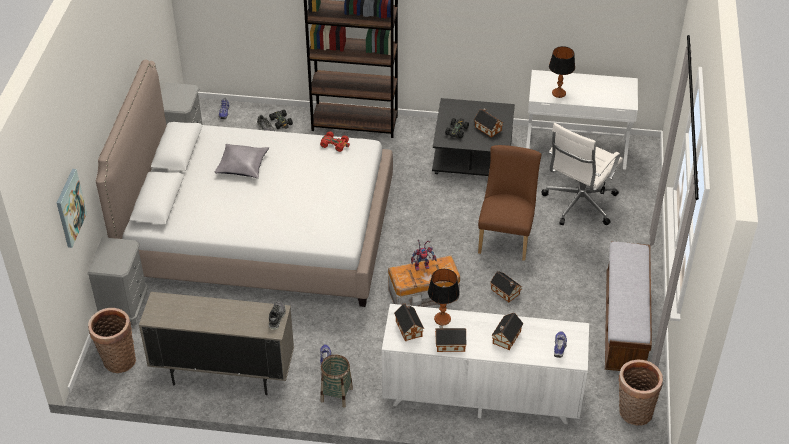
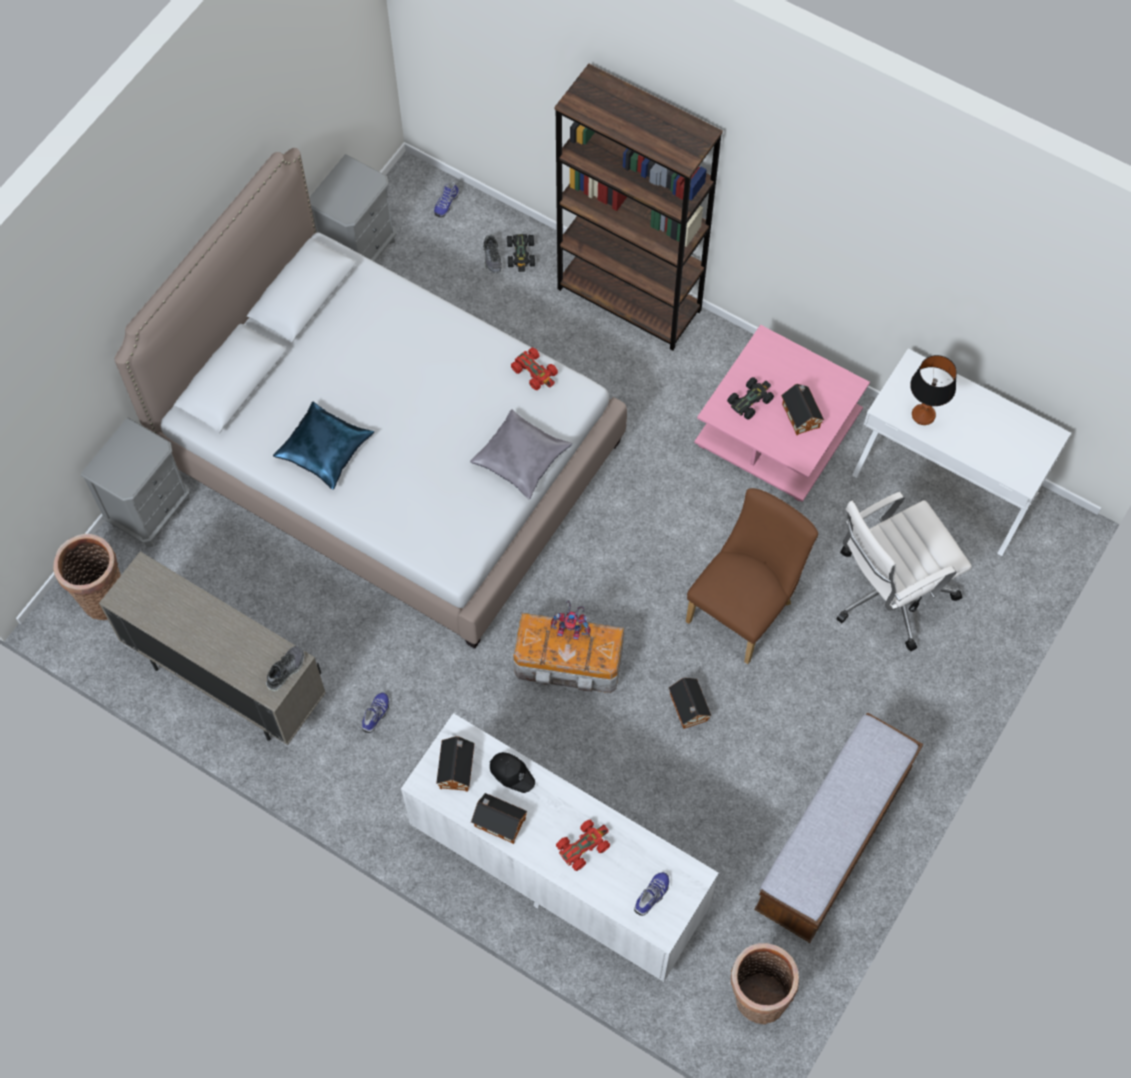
camera: 25 degrees right, 20 degrees up
picture [57,169,87,248] -> none
grey pillow [215,144,269,178] -> grey pillow moved to [470,410,572,499]
basket [320,355,353,408] -> none
table lamp [428,269,460,326] -> black cap [490,752,535,793]
black coffee table [432,98,515,176] -> pink coffee table [694,325,870,502]
toy house [491,313,524,350] -> red toy car [556,820,610,871]
none -> blue pillow [273,402,374,490]

